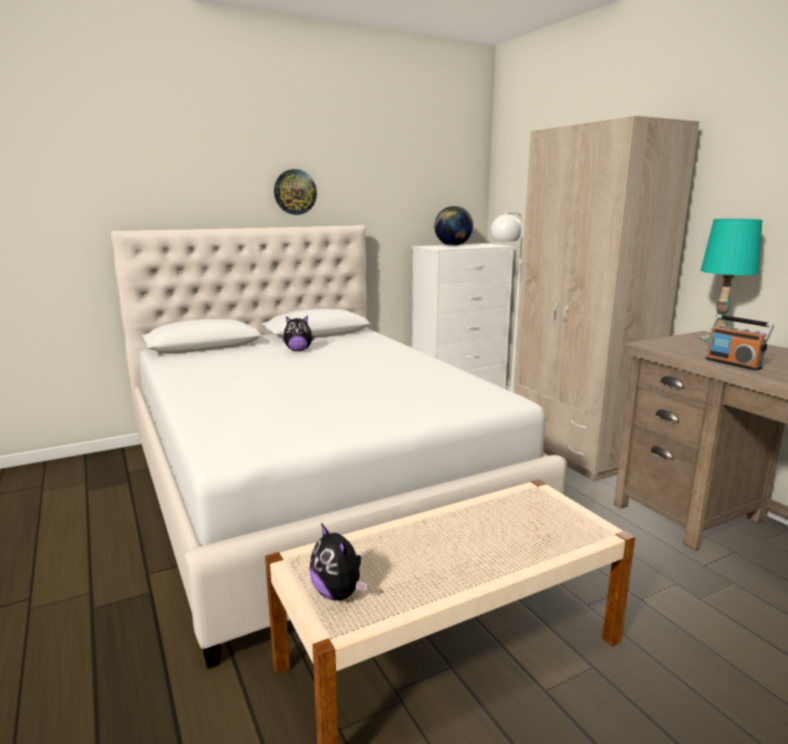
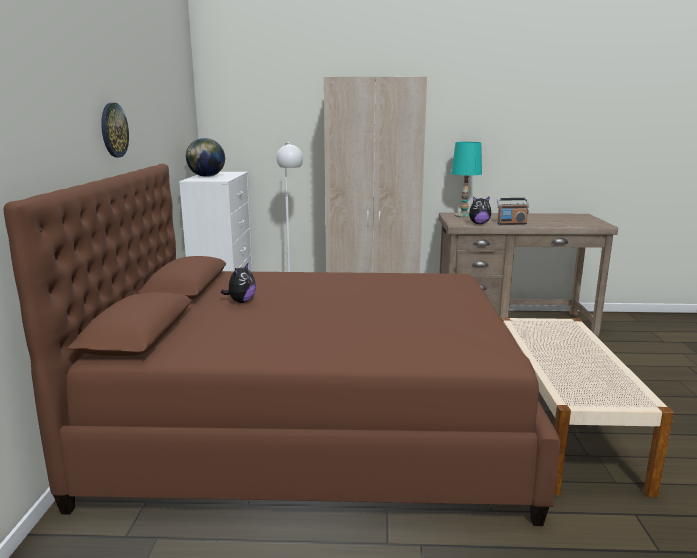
camera: 60 degrees left, 0 degrees up
white bed [111,225,567,669] -> brown bed [4,164,560,526]
plush toy [310,523,367,600] -> plush toy moved to [469,196,491,224]

